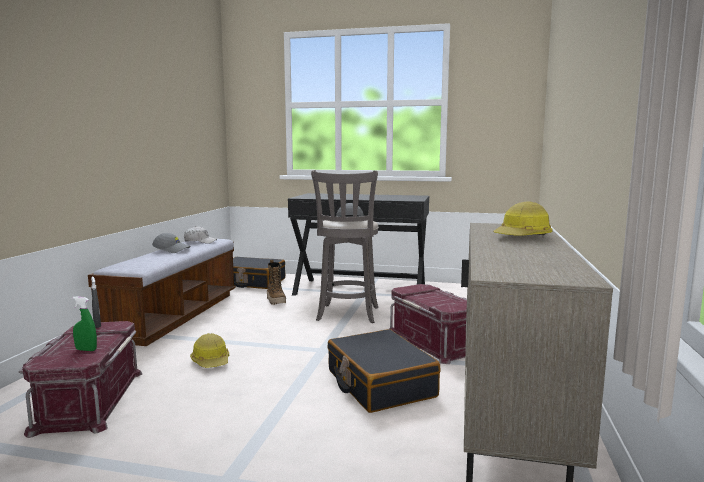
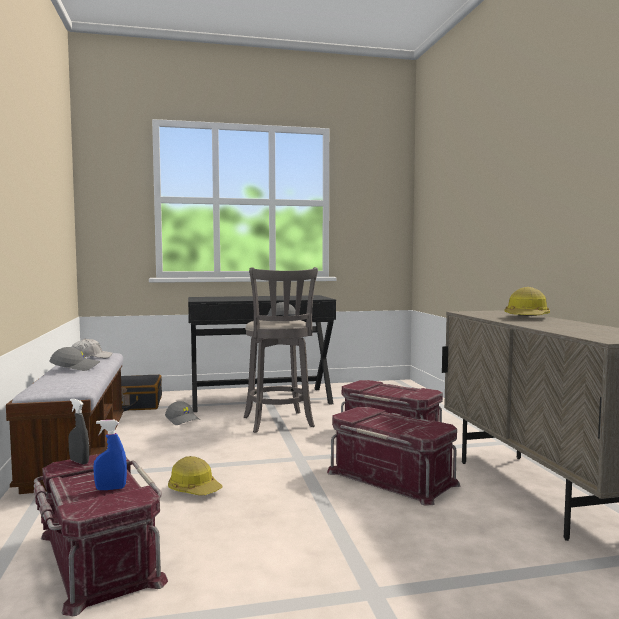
camera: 25 degrees left, 5 degrees down
green spray bottle [72,296,97,351] -> blue spray bottle [93,420,127,490]
boot [267,260,286,305] -> grey cap [165,401,200,425]
black suitcase [327,329,441,413] -> red storage box [327,407,460,505]

